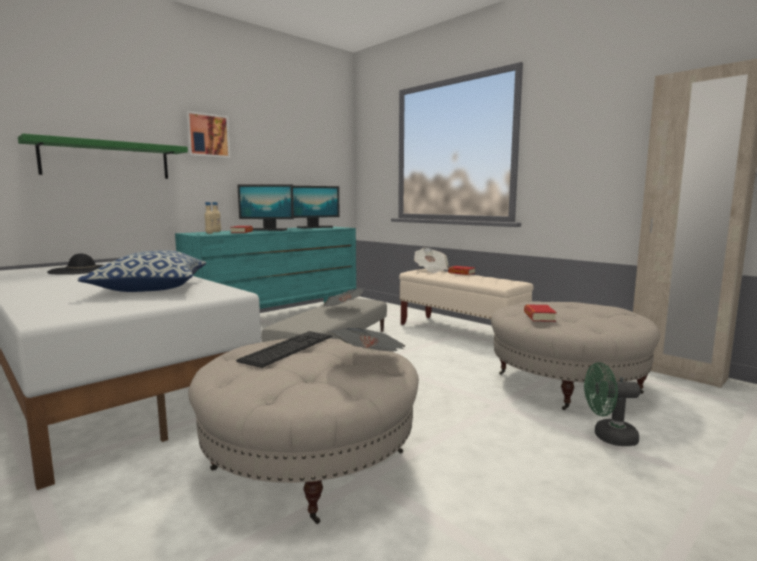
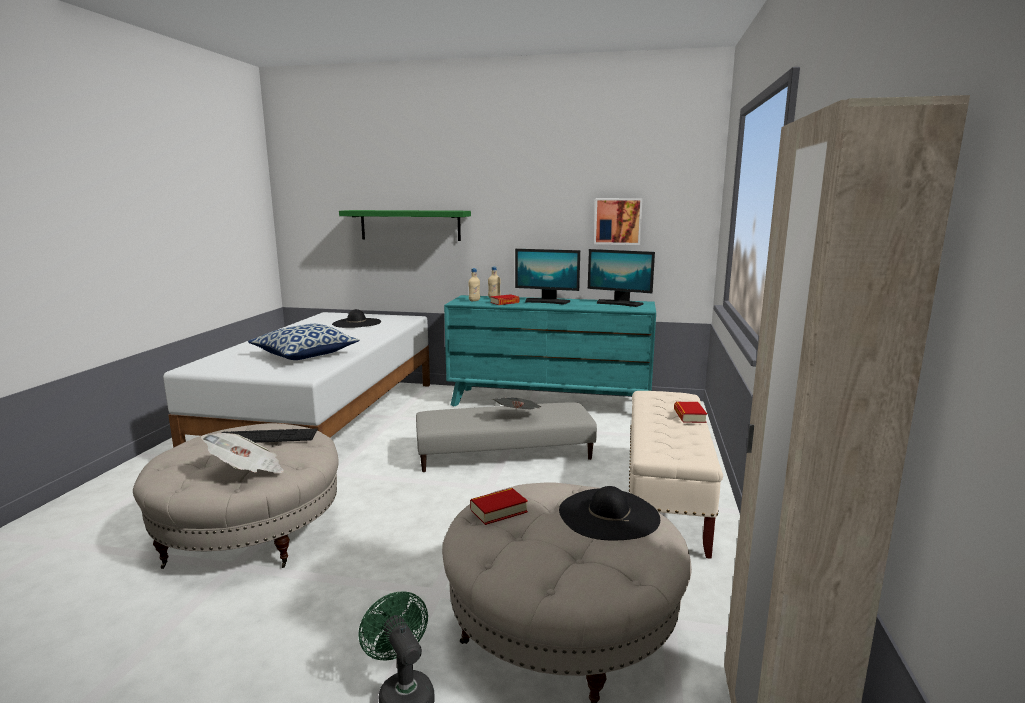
camera: 55 degrees right, 5 degrees up
picture [185,111,230,158] -> picture moved to [594,198,643,245]
monitor [237,184,294,231] -> monitor turned 45 degrees counterclockwise [515,249,580,305]
newspaper [414,248,448,273] -> none
none -> black hat [559,486,660,541]

